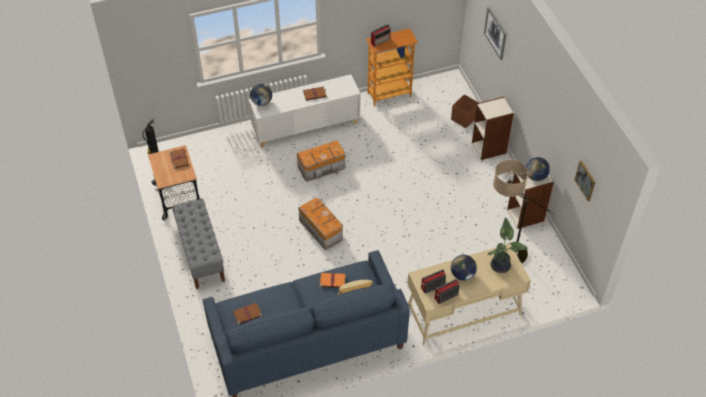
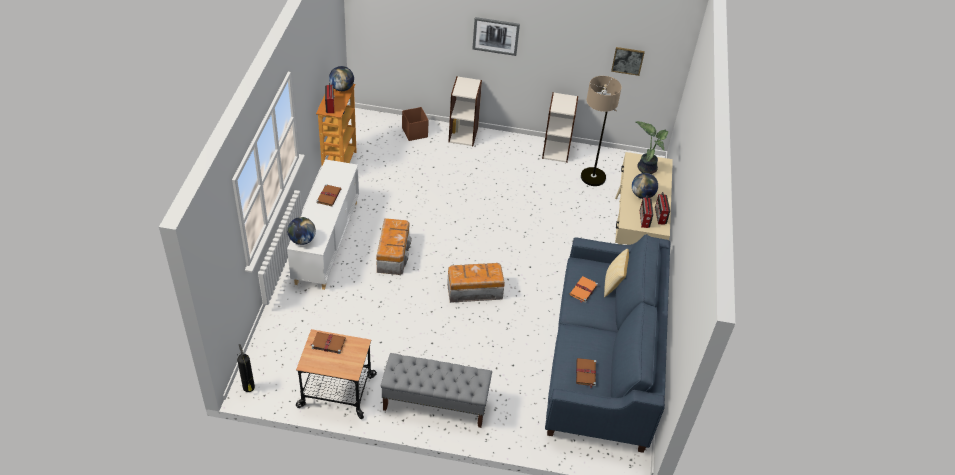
camera: 65 degrees left, 5 degrees down
picture [484,7,507,60] -> picture moved to [473,17,520,56]
globe [526,157,550,181] -> globe moved to [329,66,354,91]

